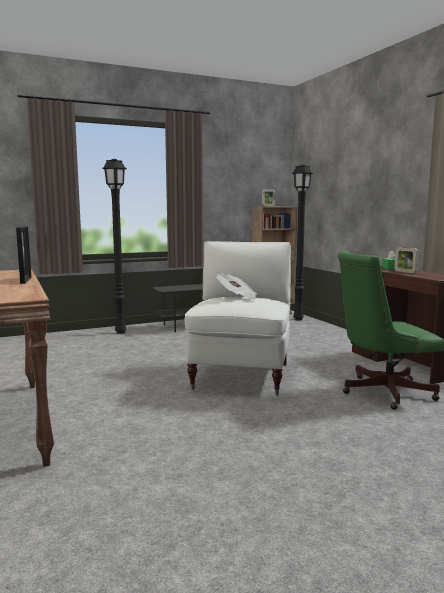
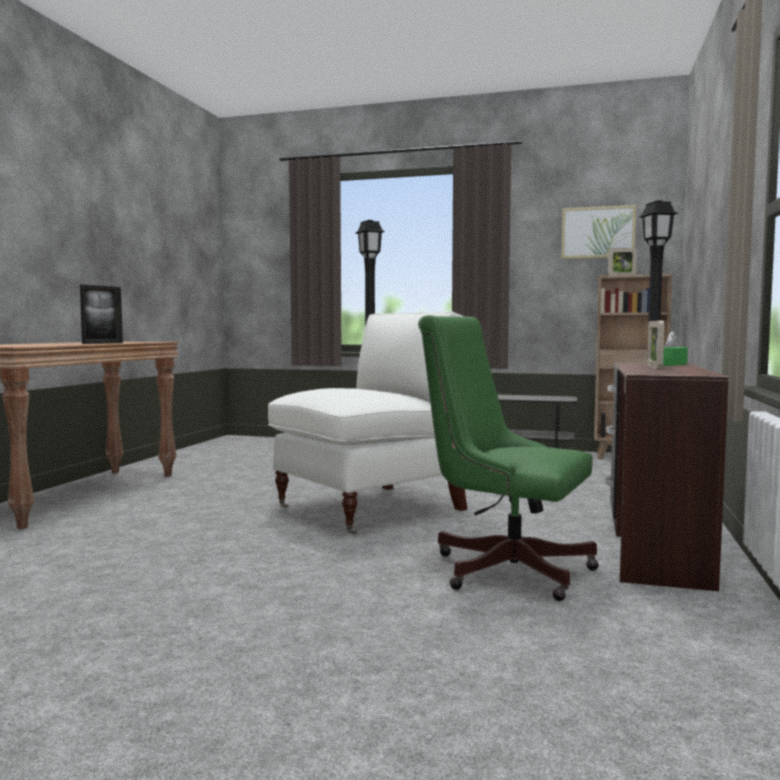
camera: 40 degrees right, 5 degrees down
newspaper [216,272,257,300] -> none
none -> picture [561,205,636,259]

